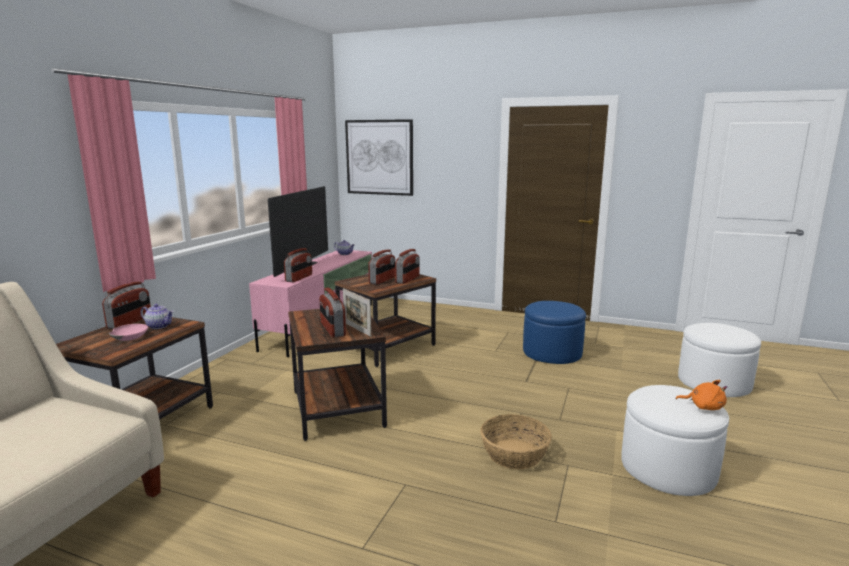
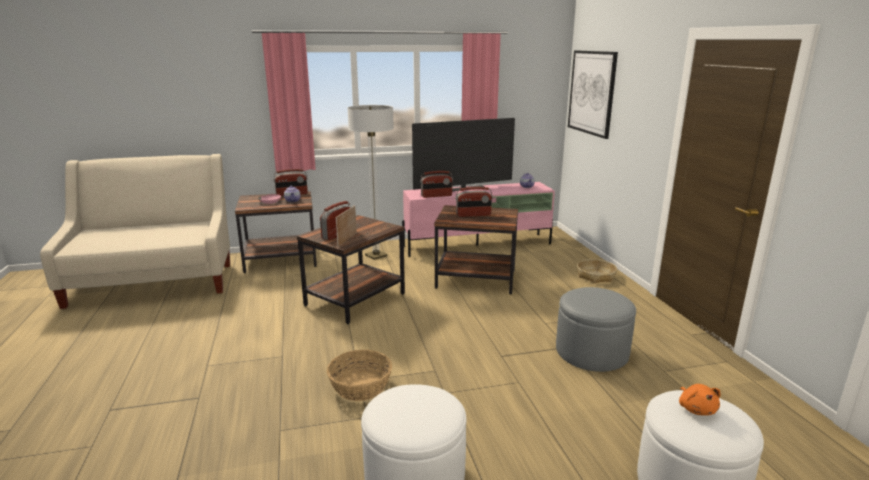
camera: 55 degrees right, 5 degrees up
radio [395,249,420,284] -> none
blue ottoman [523,301,586,364] -> grey ottoman [556,287,636,372]
orange plush toy [676,380,727,410] -> orange plush toy moved to [679,384,721,416]
none -> floor lamp [347,105,394,260]
none -> basket [577,259,617,283]

